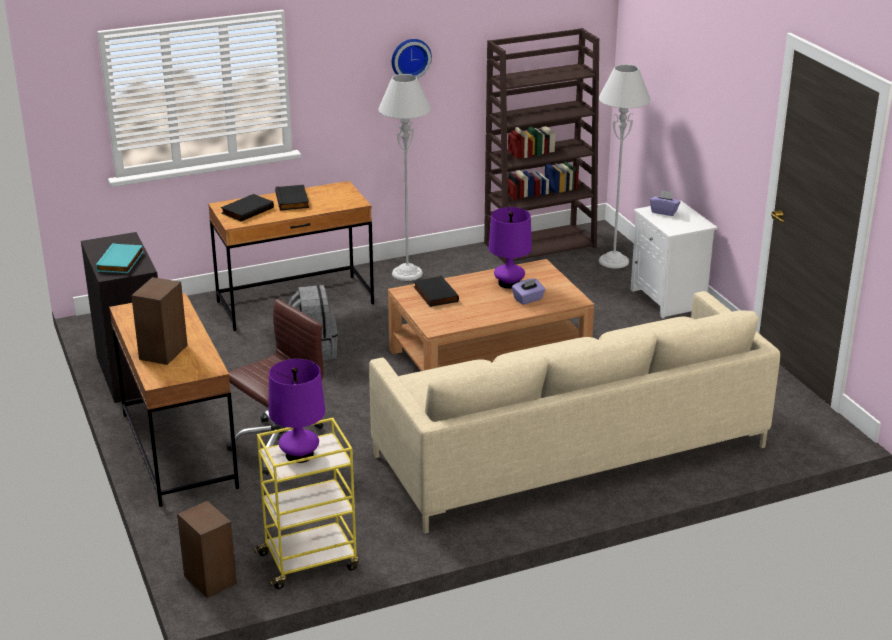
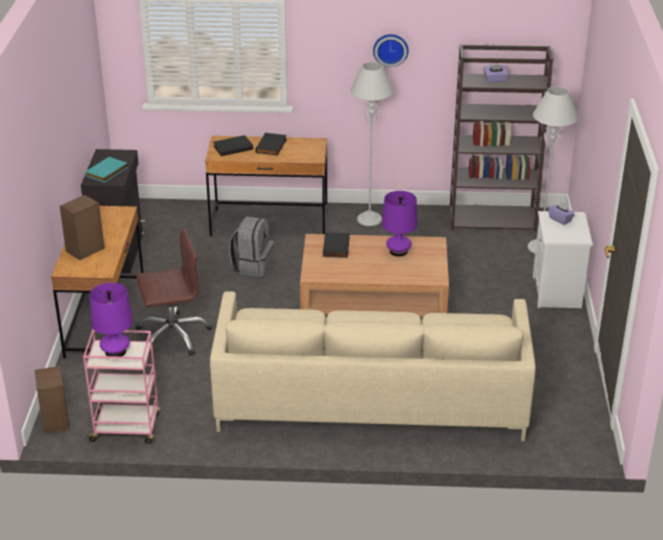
camera: 25 degrees right, 5 degrees up
yellow cart [254,418,359,589] -> pink cart [83,329,161,444]
purple tissue box [512,279,546,305] -> purple tissue box moved to [483,65,508,82]

